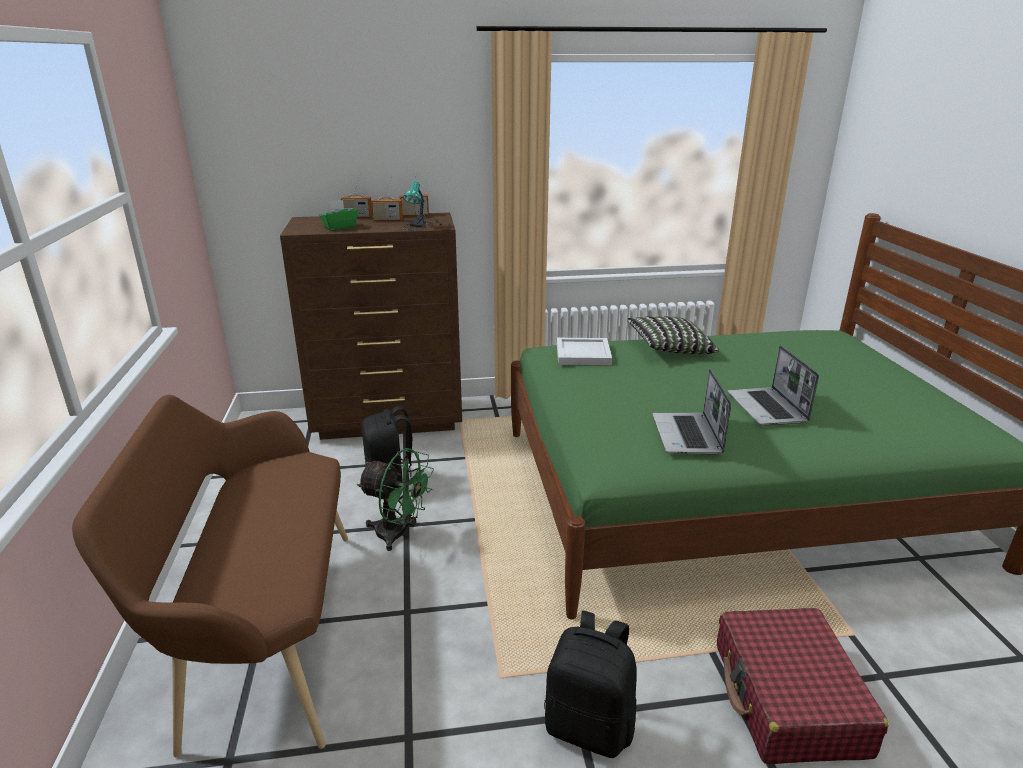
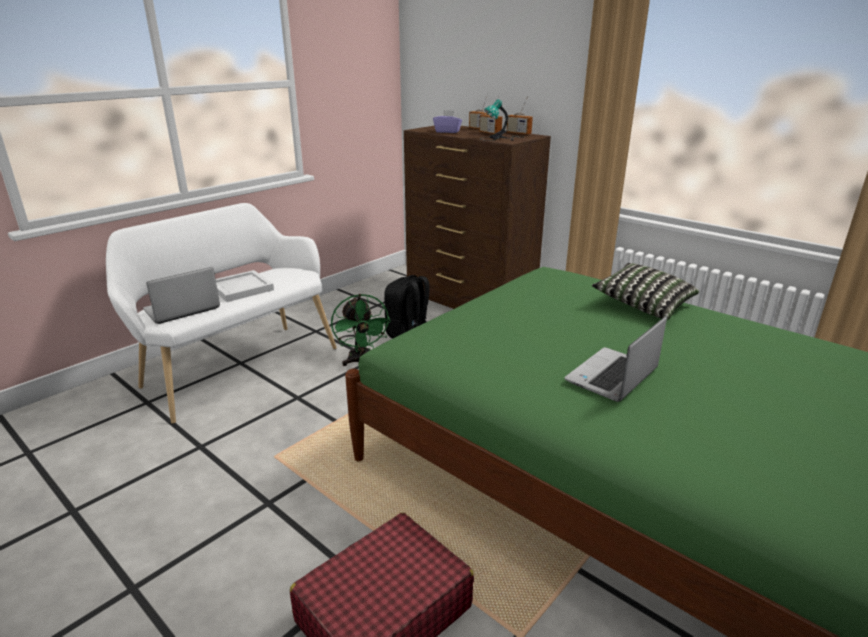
camera: 50 degrees right, 0 degrees up
brown bench [72,395,348,757] -> white bench [106,203,337,424]
green tissue box [319,200,358,230] -> purple tissue box [433,110,462,133]
black backpack [544,611,637,758] -> none
white tray [557,338,612,365] -> white tray moved to [216,270,274,302]
laptop [652,369,731,455] -> laptop moved to [143,267,220,324]

